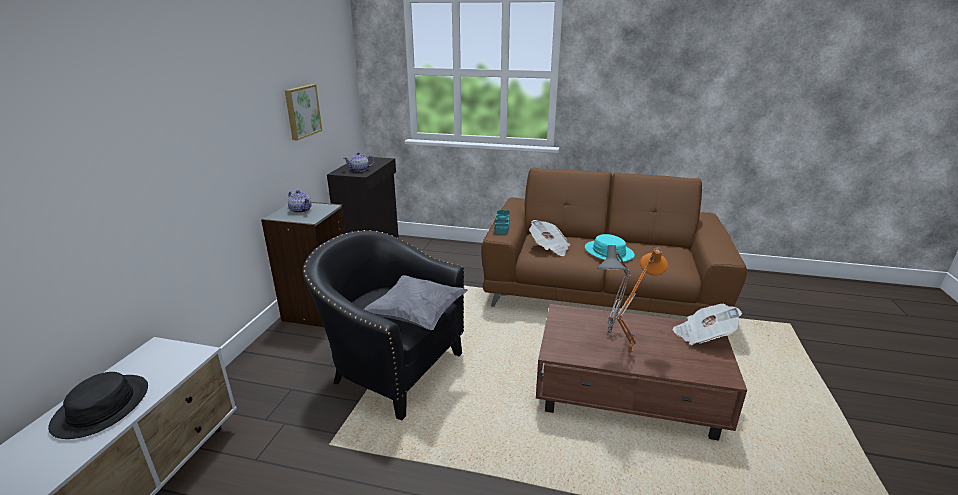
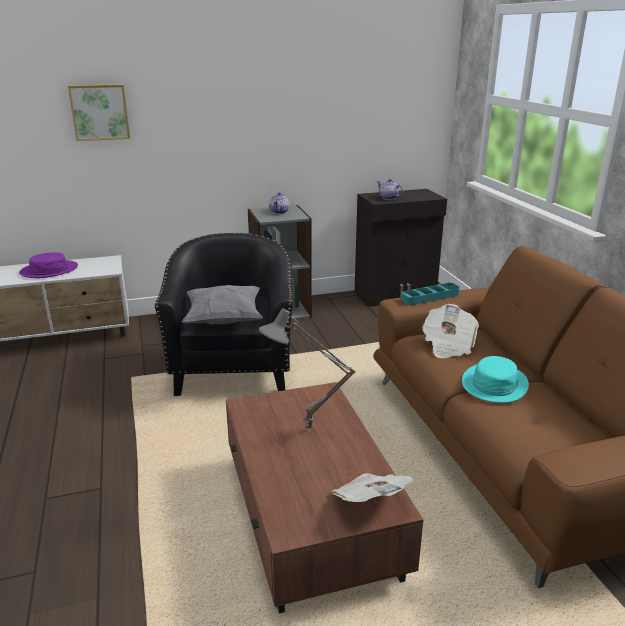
camera: 60 degrees right, 0 degrees up
black hat [48,372,148,439] -> purple hat [19,252,78,278]
picture [285,84,322,140] -> picture moved to [68,84,130,141]
orange table lamp [616,247,668,355] -> none

